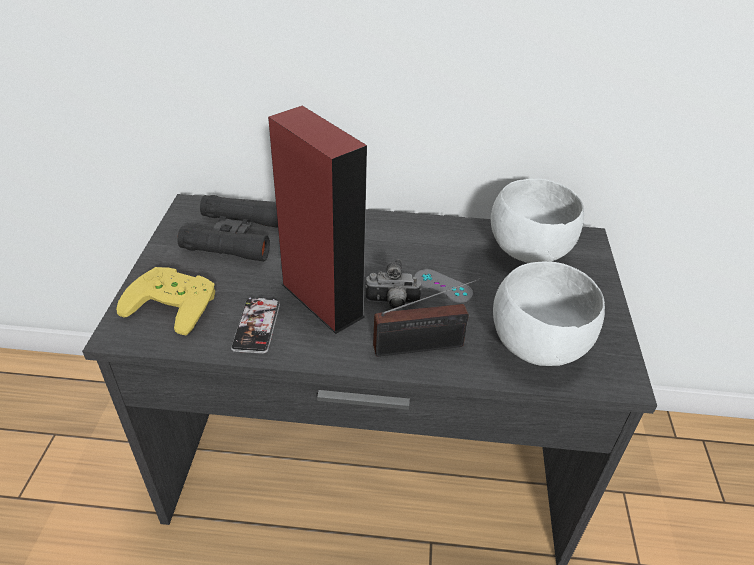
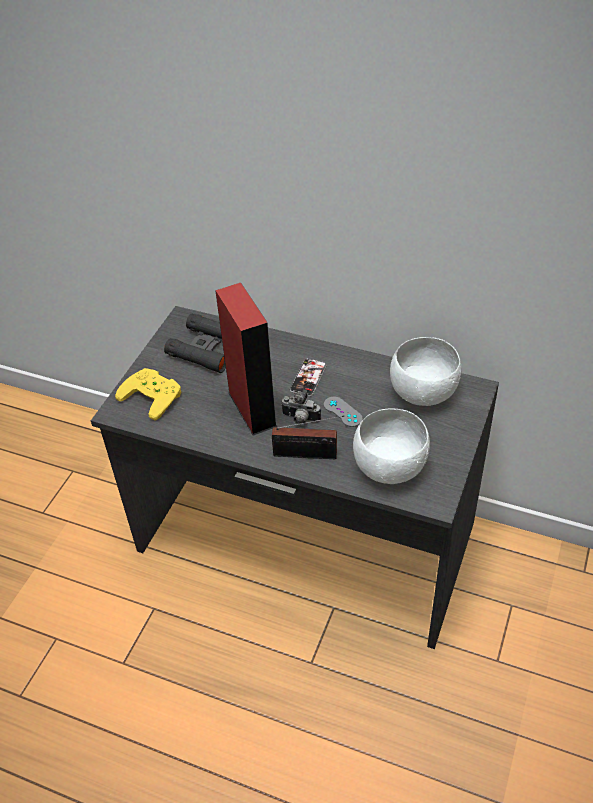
camera: 20 degrees right, 5 degrees up
phone [231,298,280,354] -> phone moved to [290,358,327,397]

